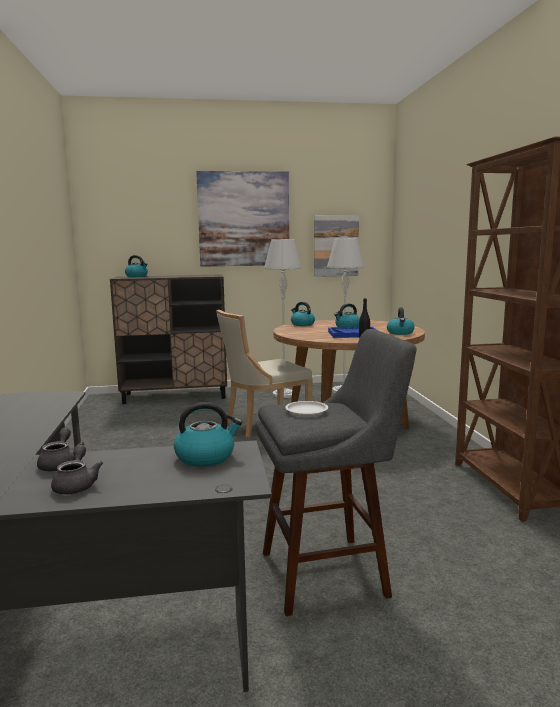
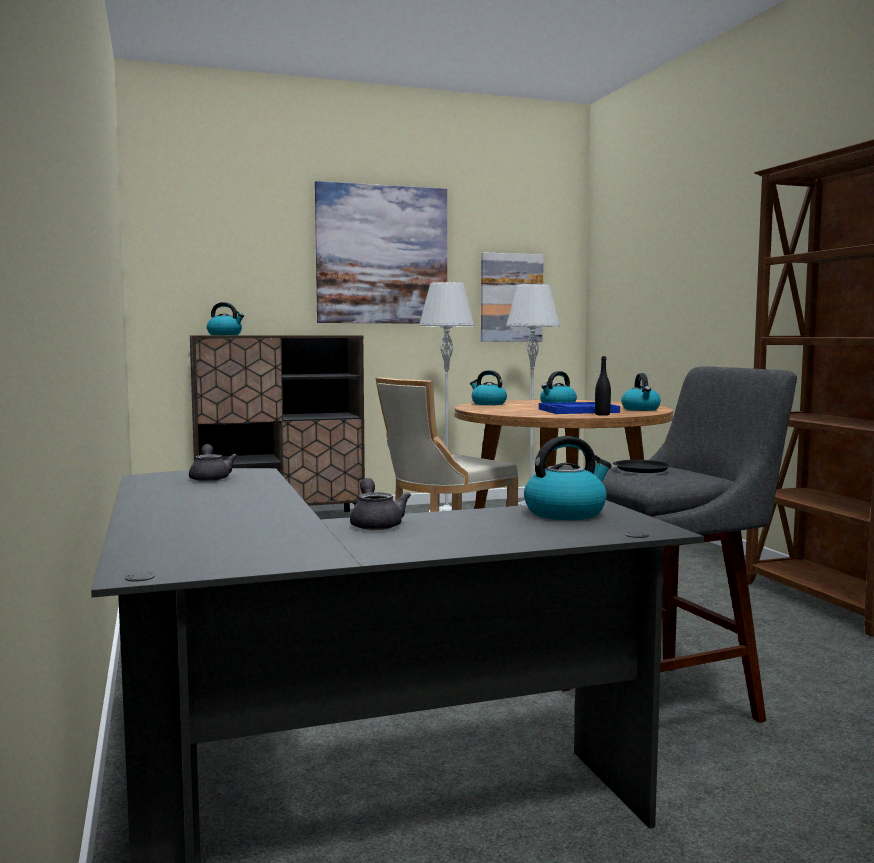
camera: 10 degrees left, 5 degrees down
grey teapot [51,445,103,495] -> grey teapot moved to [189,444,237,482]
white plate [285,401,328,416] -> black plate [613,460,673,473]

